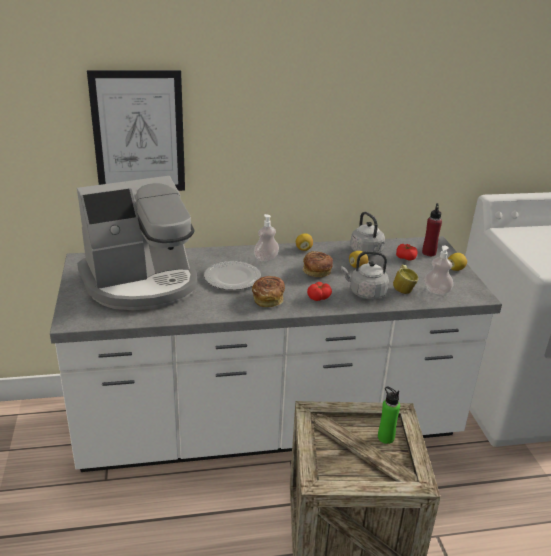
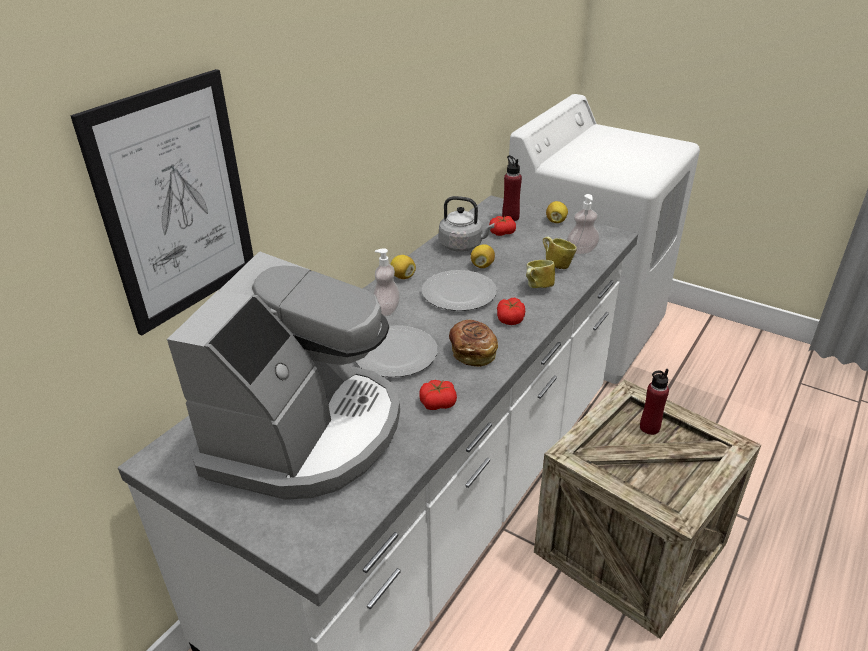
camera: 45 degrees left, 5 degrees up
bread [303,251,333,277] -> plate [422,270,497,311]
grey kettle [341,251,389,299] -> mug [526,260,555,288]
green bottle [378,387,400,444] -> red bottle [640,369,669,435]
none -> tomato [419,380,457,410]

